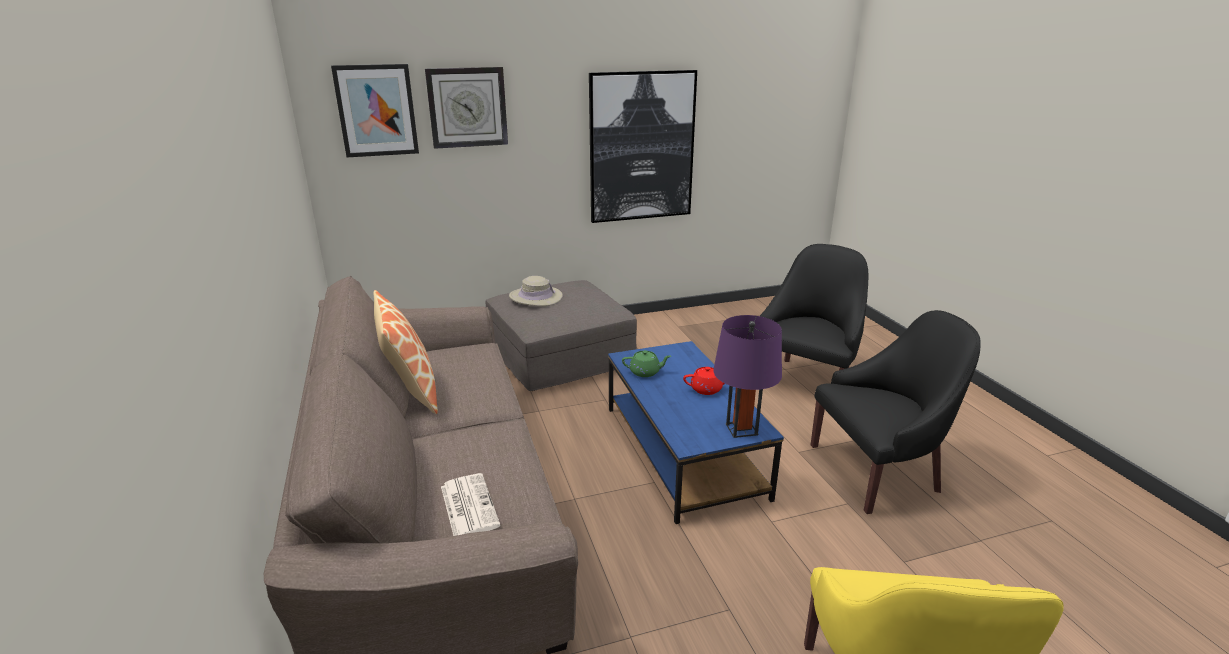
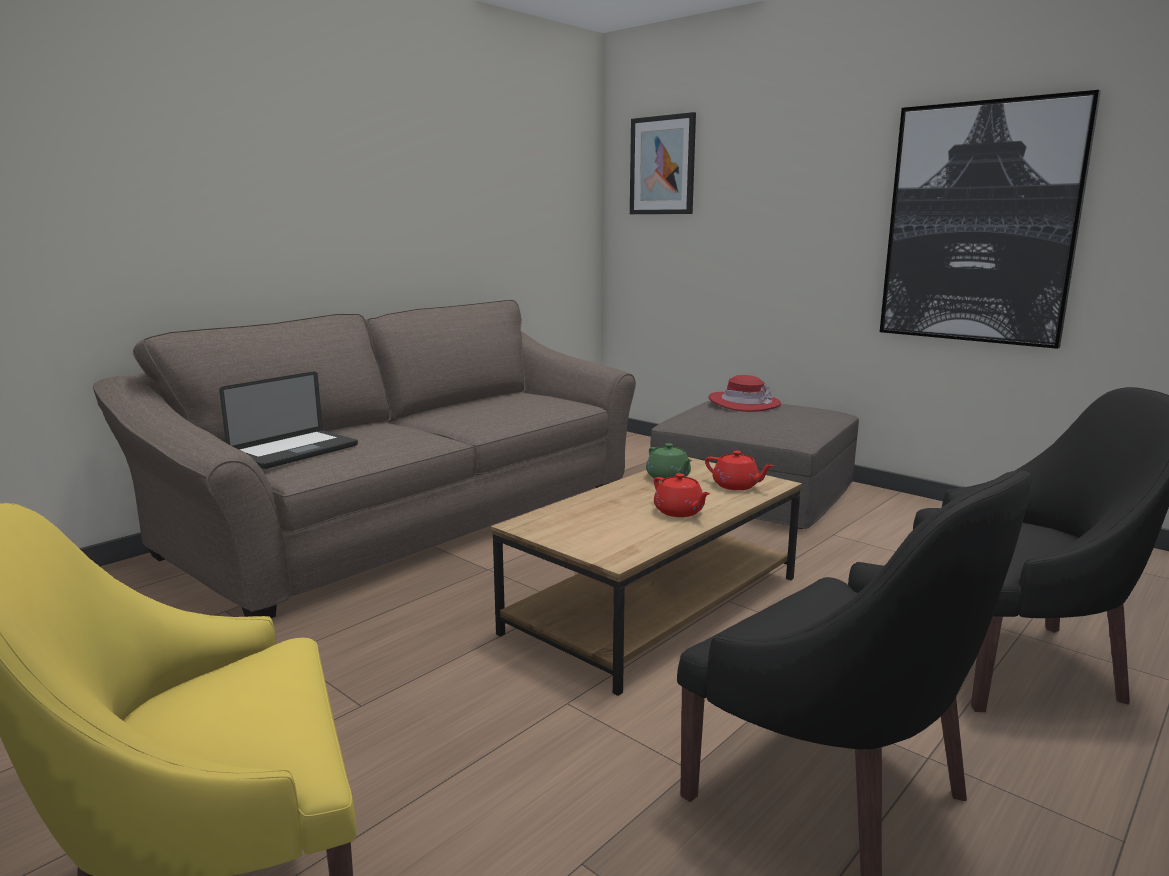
camera: 60 degrees right, 10 degrees down
pillow [374,290,438,414] -> none
wall clock [425,67,508,149] -> none
newspaper [441,473,501,536] -> laptop [219,371,358,469]
beige hat [509,276,563,306] -> red hat [709,375,781,412]
blue coffee table [608,341,784,524] -> brown coffee table [491,457,802,696]
purple table lamp [713,315,782,438] -> none
none -> red teapot [705,451,774,490]

